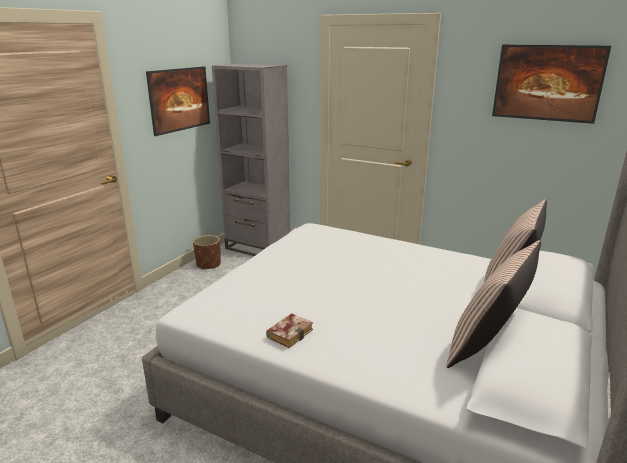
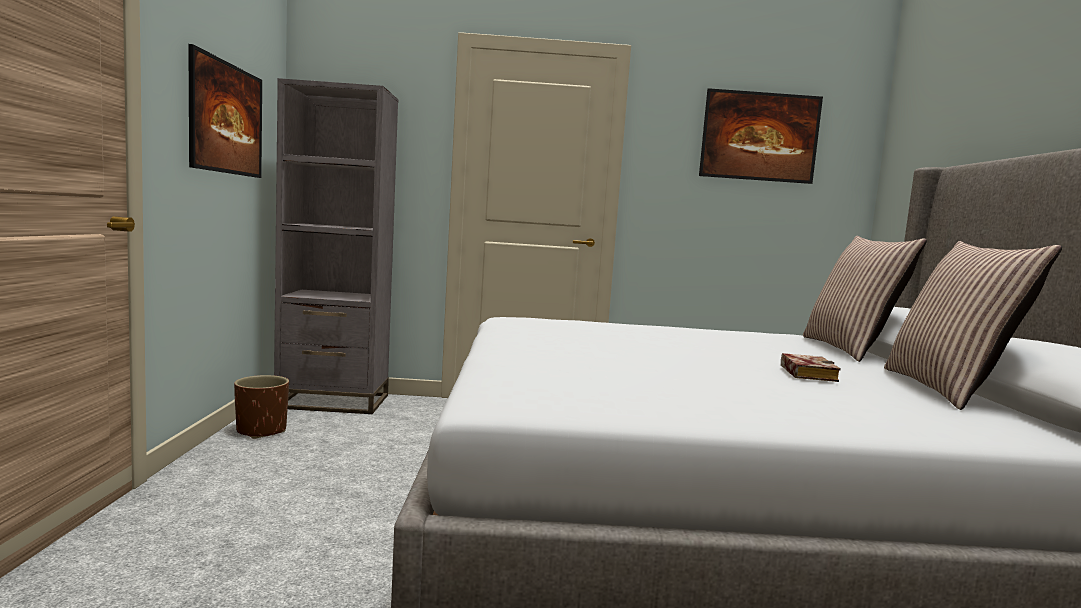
camera: 30 degrees left, 15 degrees down
book [266,313,313,348] -> book moved to [781,353,841,382]

